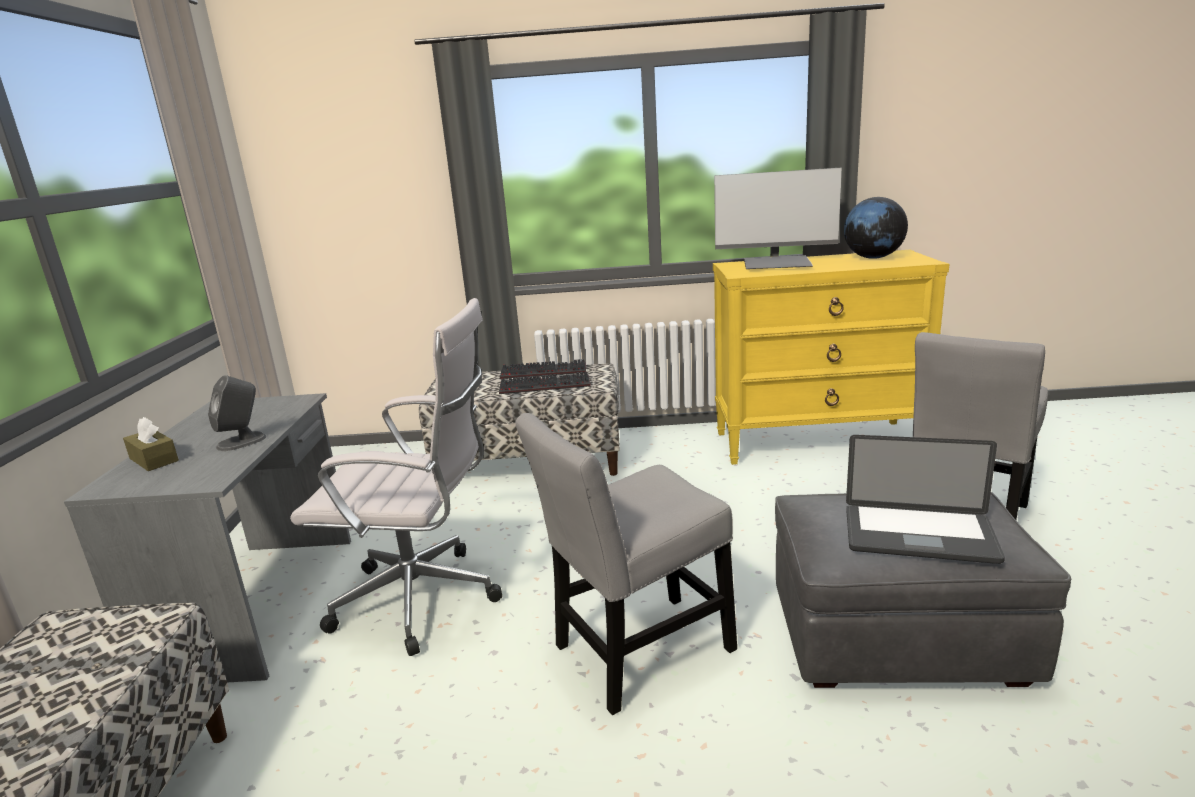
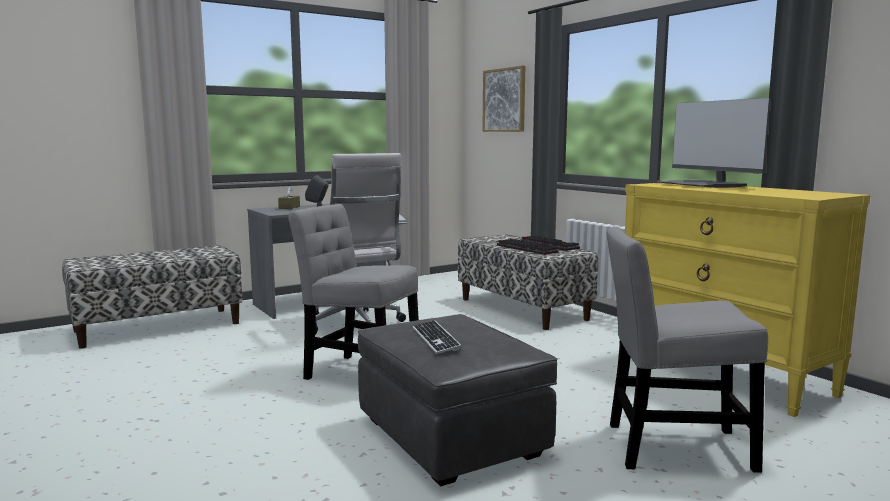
camera: 55 degrees right, 10 degrees down
globe [844,197,908,259] -> none
laptop [846,435,1005,564] -> keyboard [413,320,462,354]
none -> picture [482,66,525,132]

